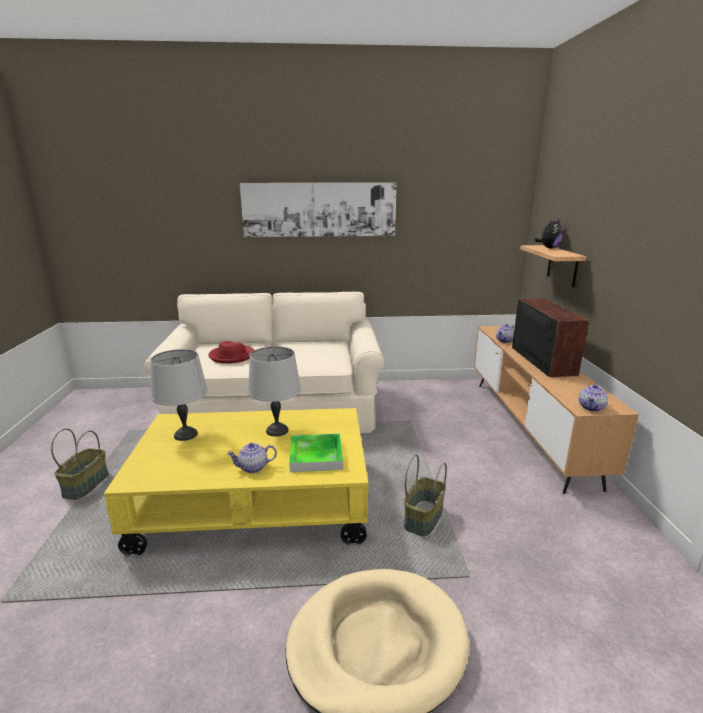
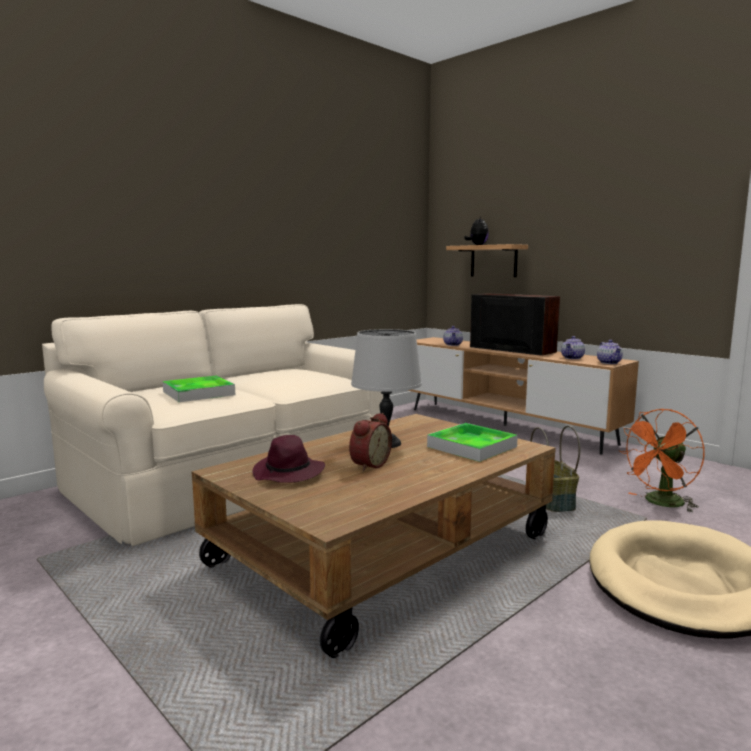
camera: 40 degrees left, 10 degrees down
basket [51,428,109,500] -> none
yellow coffee table [104,408,368,556] -> brown coffee table [191,414,556,658]
grey table lamp [150,349,208,441] -> purple hat [252,435,325,483]
red hat [208,341,254,364] -> tray [163,376,235,402]
teapot [227,443,277,473] -> teapot moved to [561,336,585,359]
picture [240,183,397,237] -> none
none -> alarm clock [349,413,392,471]
none -> orange fan [619,409,705,513]

